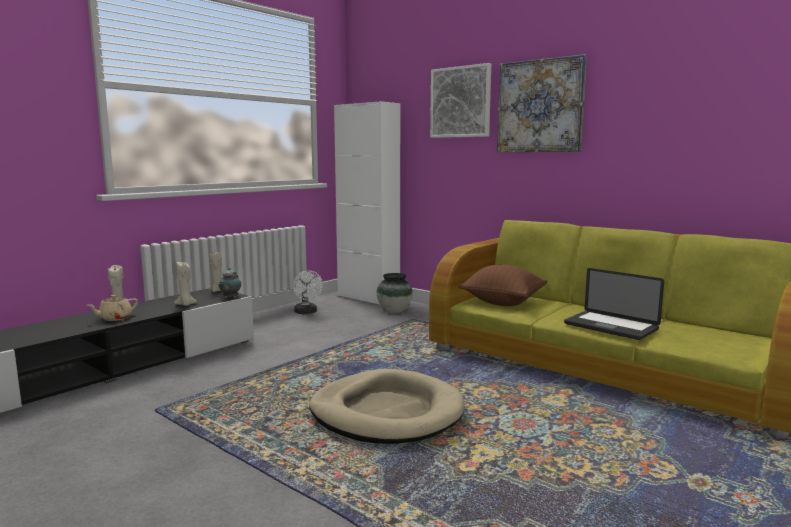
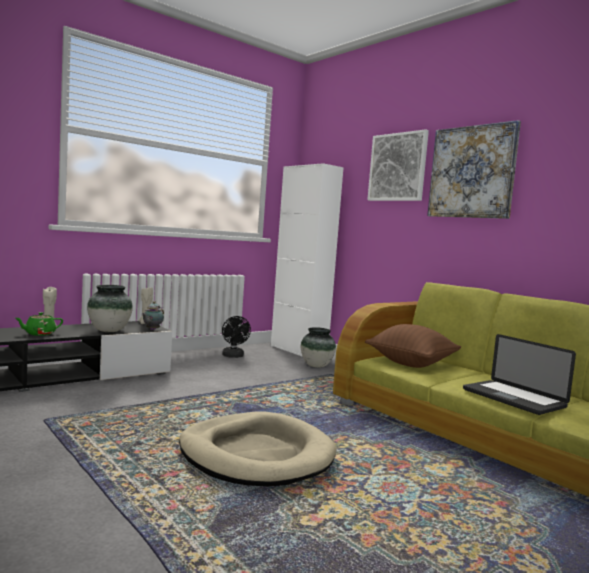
camera: 10 degrees right, 5 degrees down
beige teapot [87,295,138,321] -> green teapot [15,312,63,336]
beige candle [174,262,197,306] -> vase [87,285,133,332]
white fan [293,270,323,314] -> black fan [222,316,251,358]

